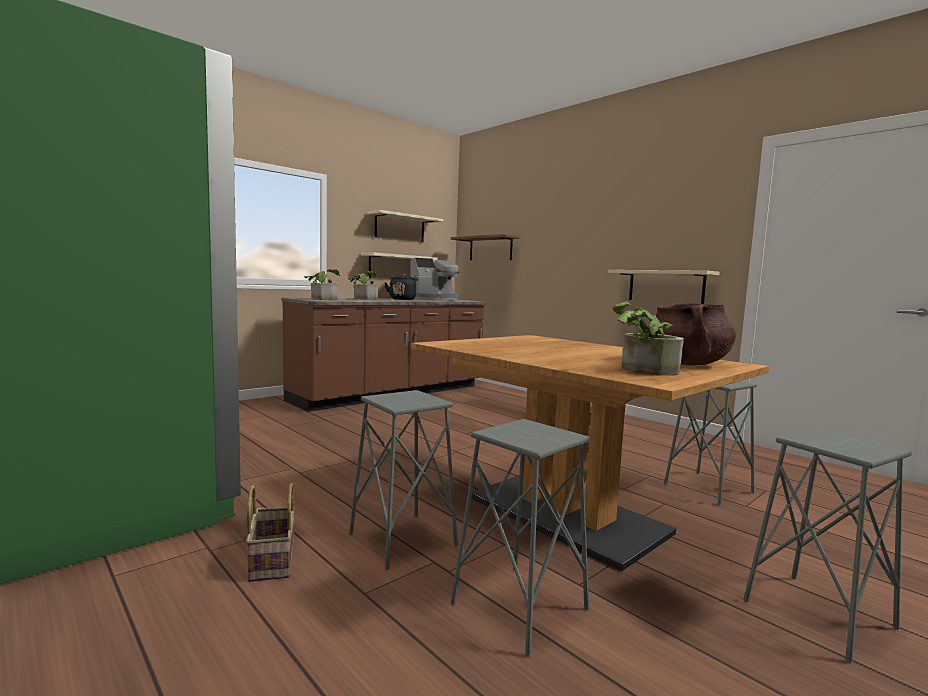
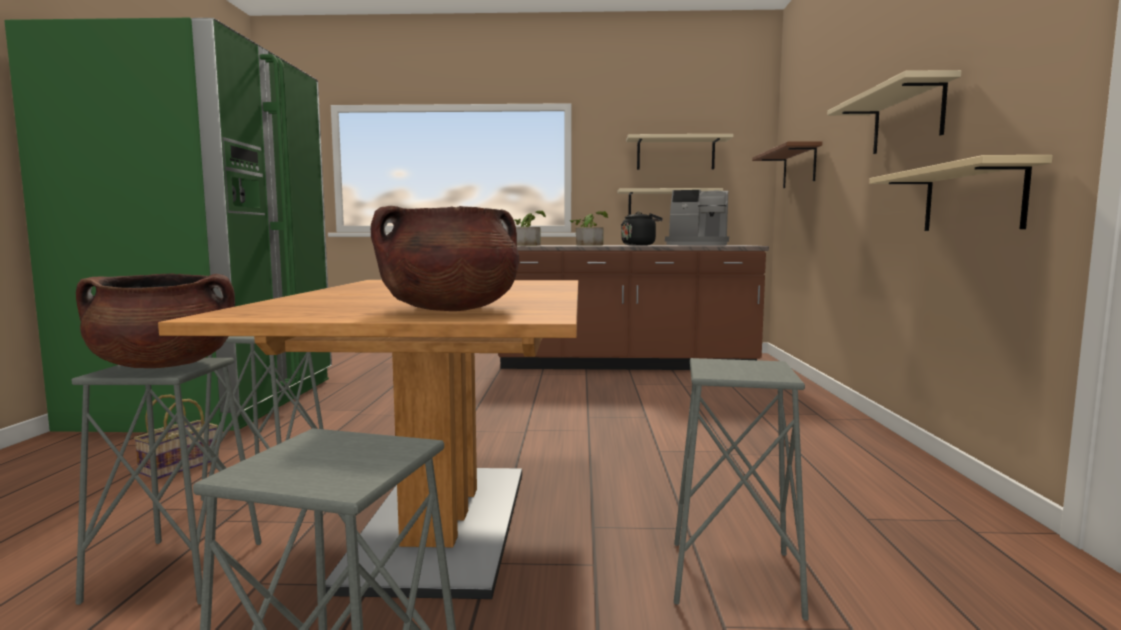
camera: 45 degrees right, 0 degrees up
potted plant [613,302,684,376] -> none
none -> brown cooking pot [76,273,235,368]
none -> beige shelf [827,70,961,154]

